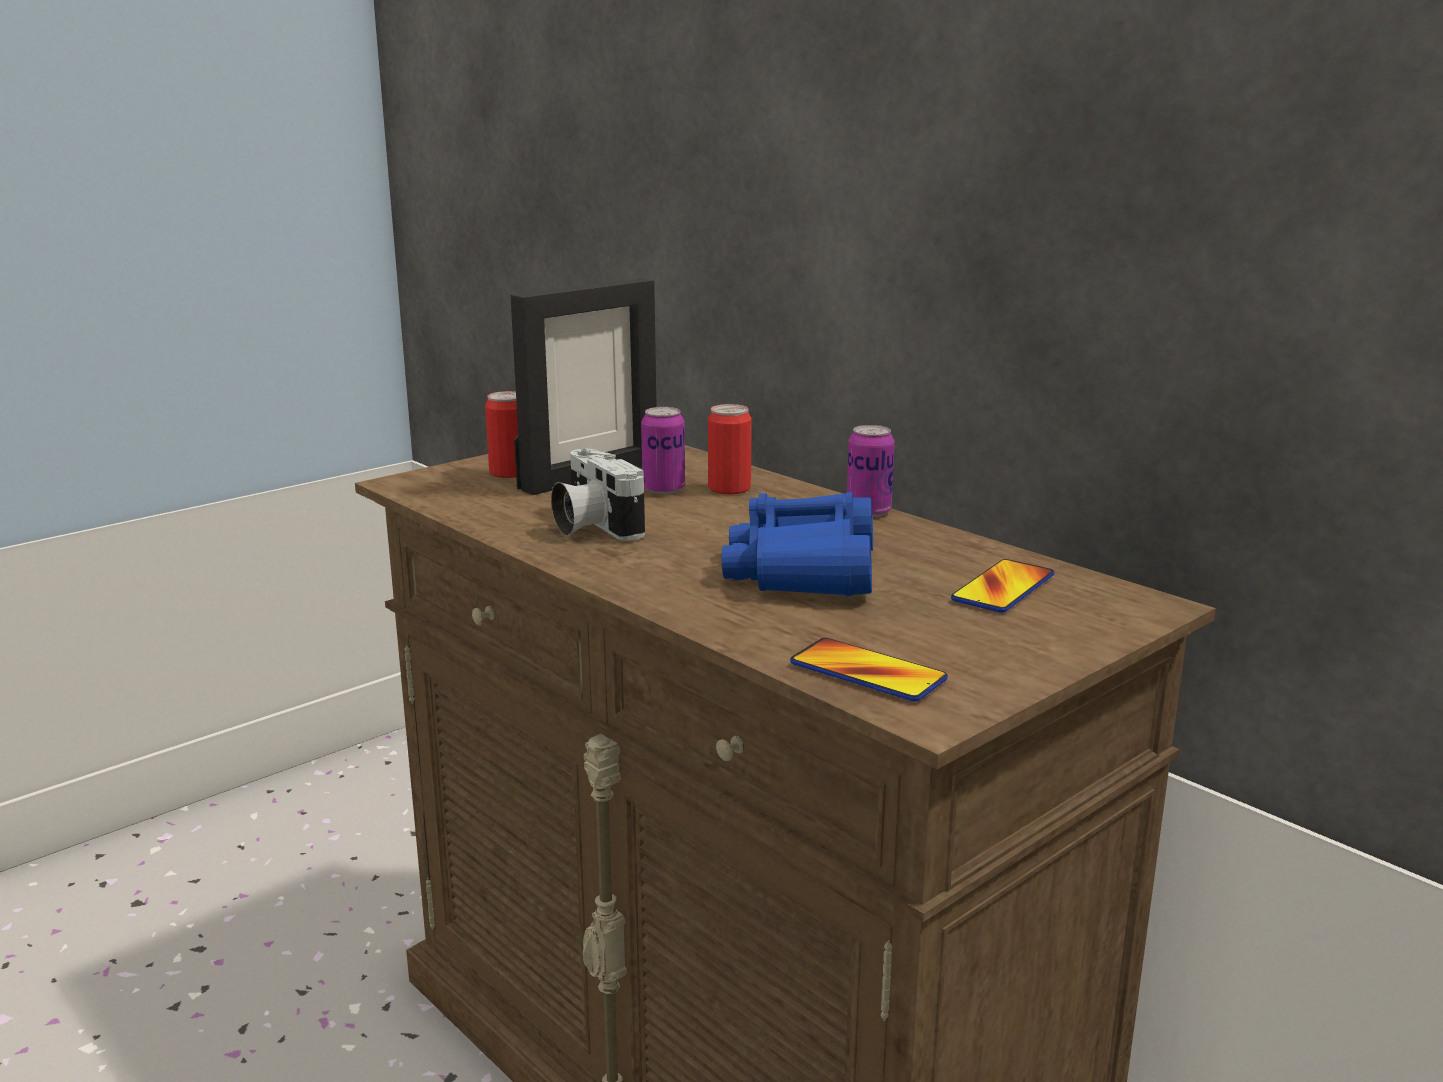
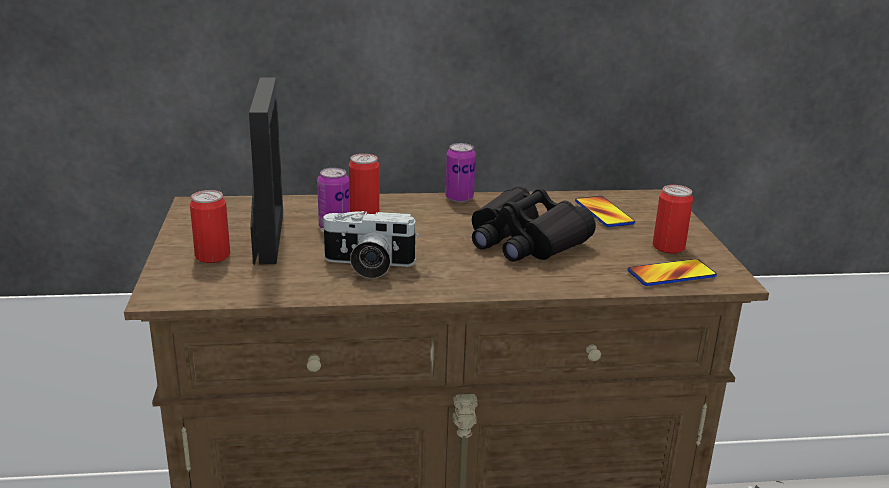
camera: 55 degrees left, 5 degrees up
blue binoculars [722,492,873,596] -> black binoculars [472,186,596,262]
none -> can [652,185,693,253]

